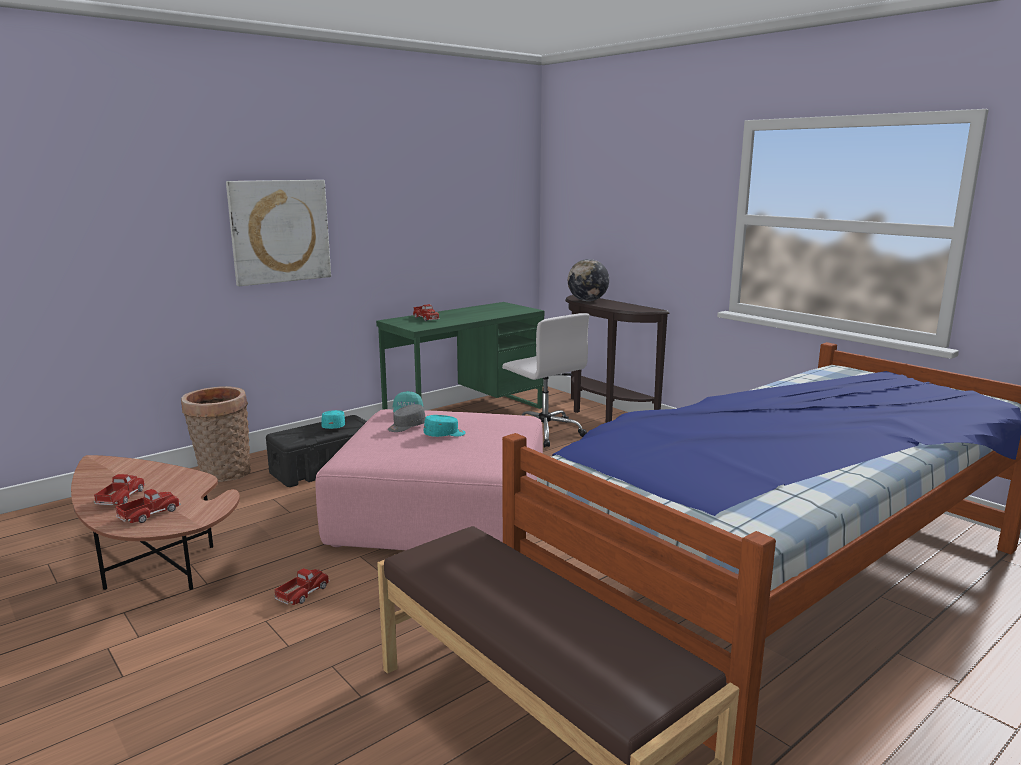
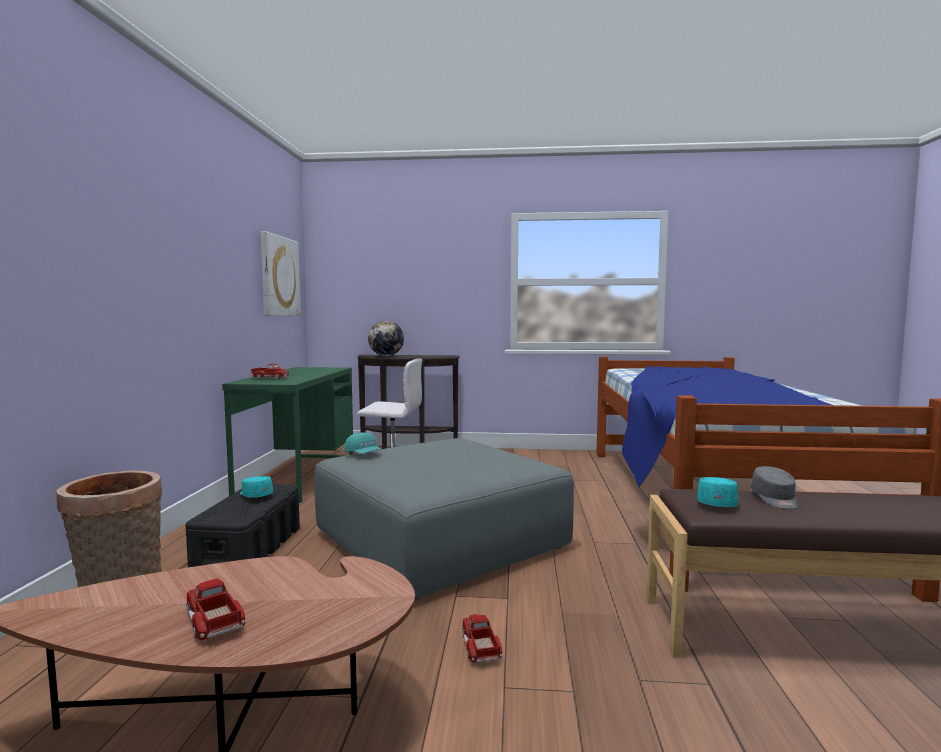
camera: 45 degrees left, 10 degrees down
toy truck [116,489,181,523] -> none
picture [226,180,331,286] -> picture moved to [261,231,301,316]
pink ottoman [315,409,543,550] -> grey ottoman [315,438,574,601]
grey cap [388,404,426,432] -> grey cap moved to [751,466,798,509]
turquoise cap [424,415,466,437] -> turquoise cap moved to [697,477,738,507]

